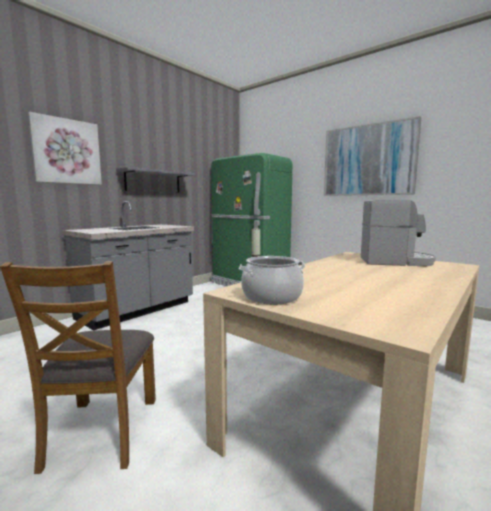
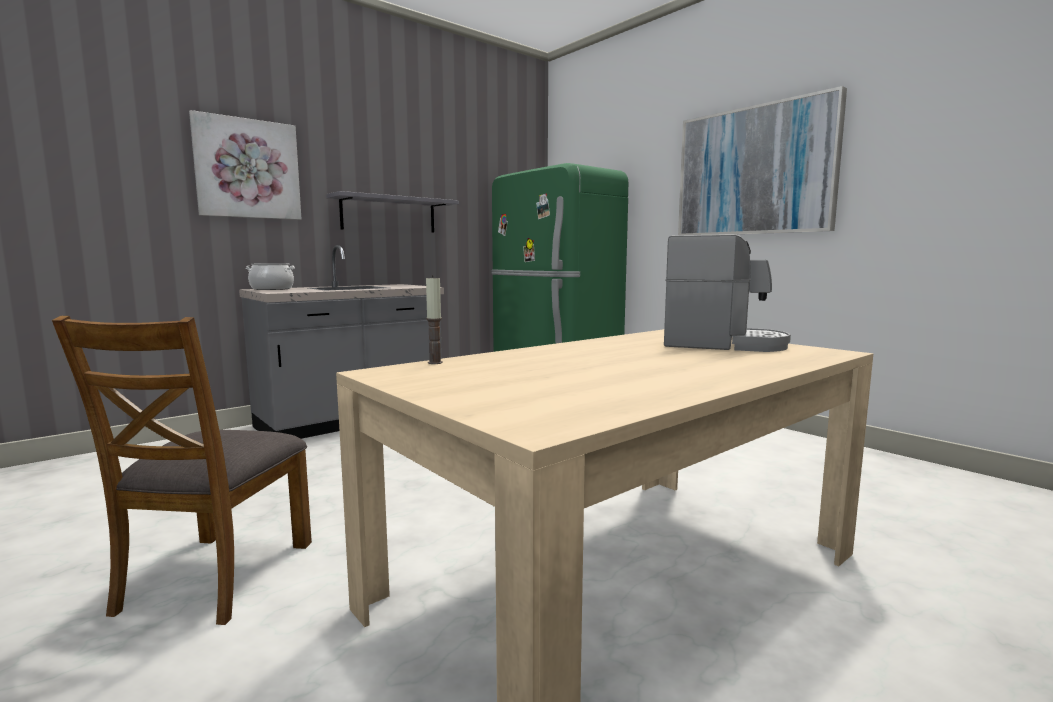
camera: 10 degrees right, 0 degrees up
cooking pot [238,256,305,304] -> cooking pot moved to [246,263,295,290]

